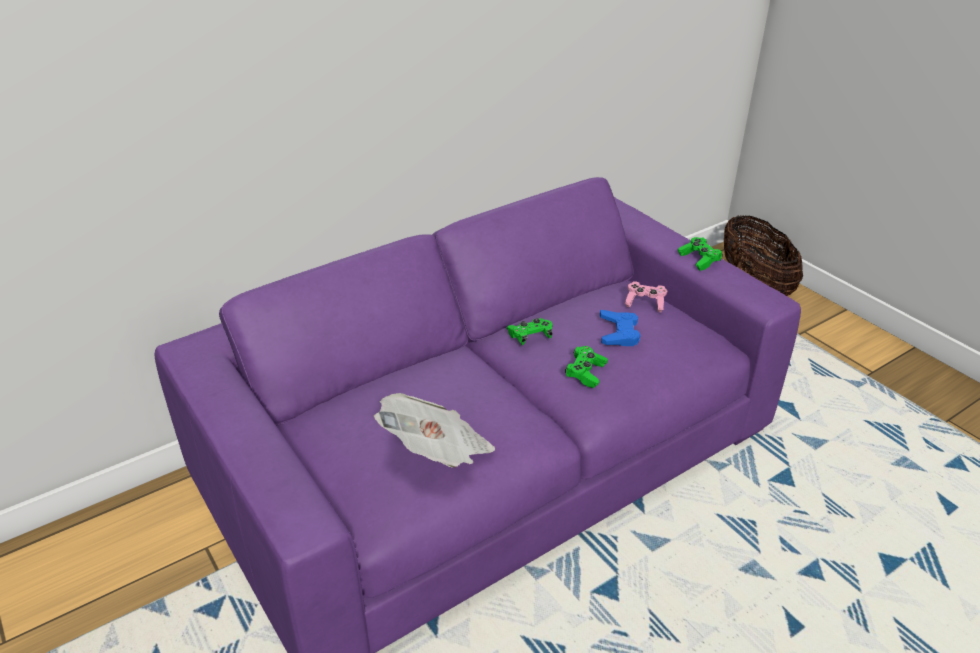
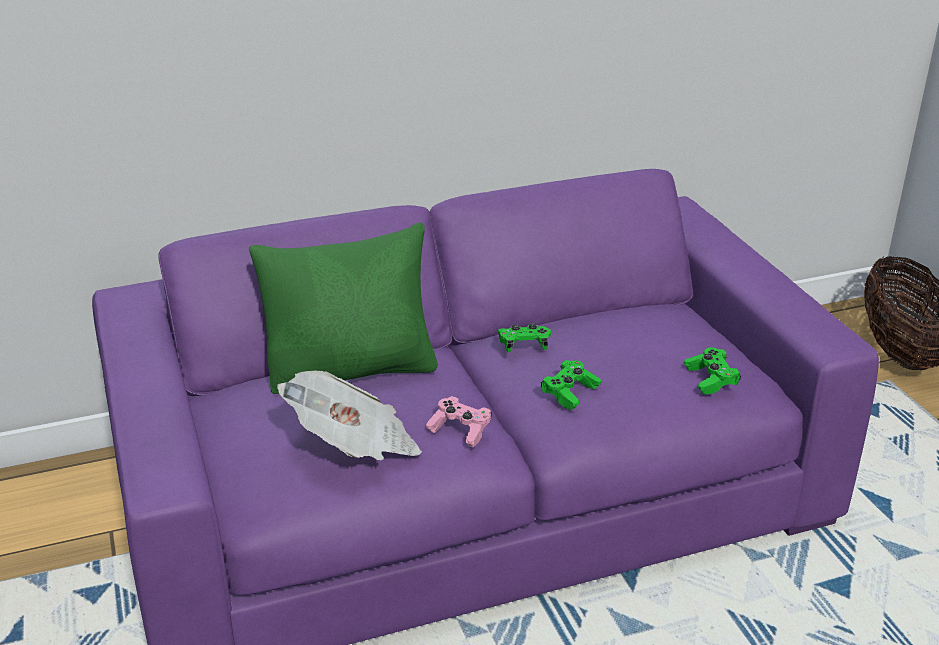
camera: 15 degrees right, 5 degrees down
blue game controller [600,310,640,346] -> none
pink game controller [625,281,667,312] -> pink game controller moved to [426,396,492,448]
green game controller [678,237,723,271] -> green game controller moved to [684,347,741,395]
none -> green pillow [249,222,438,394]

